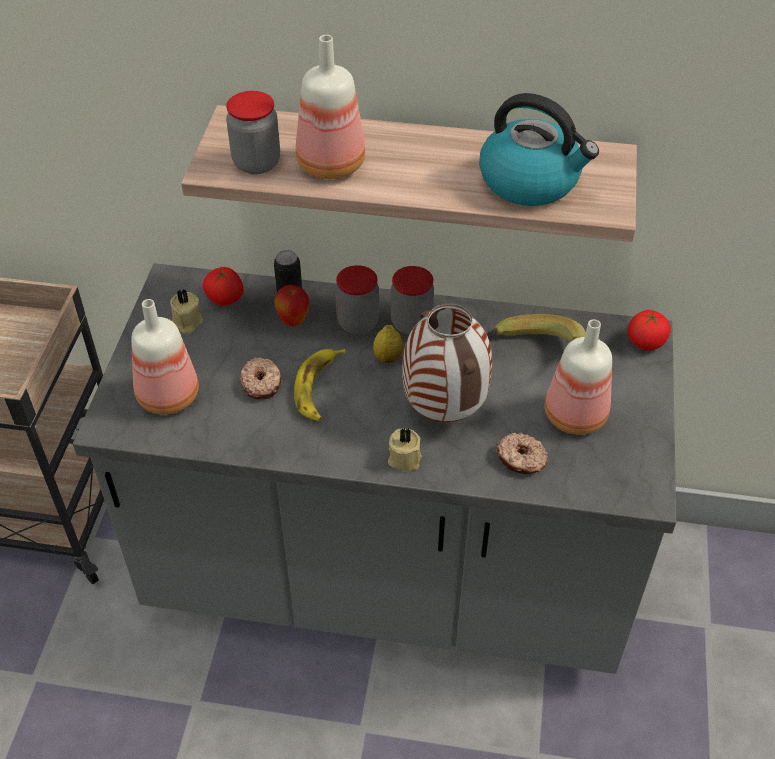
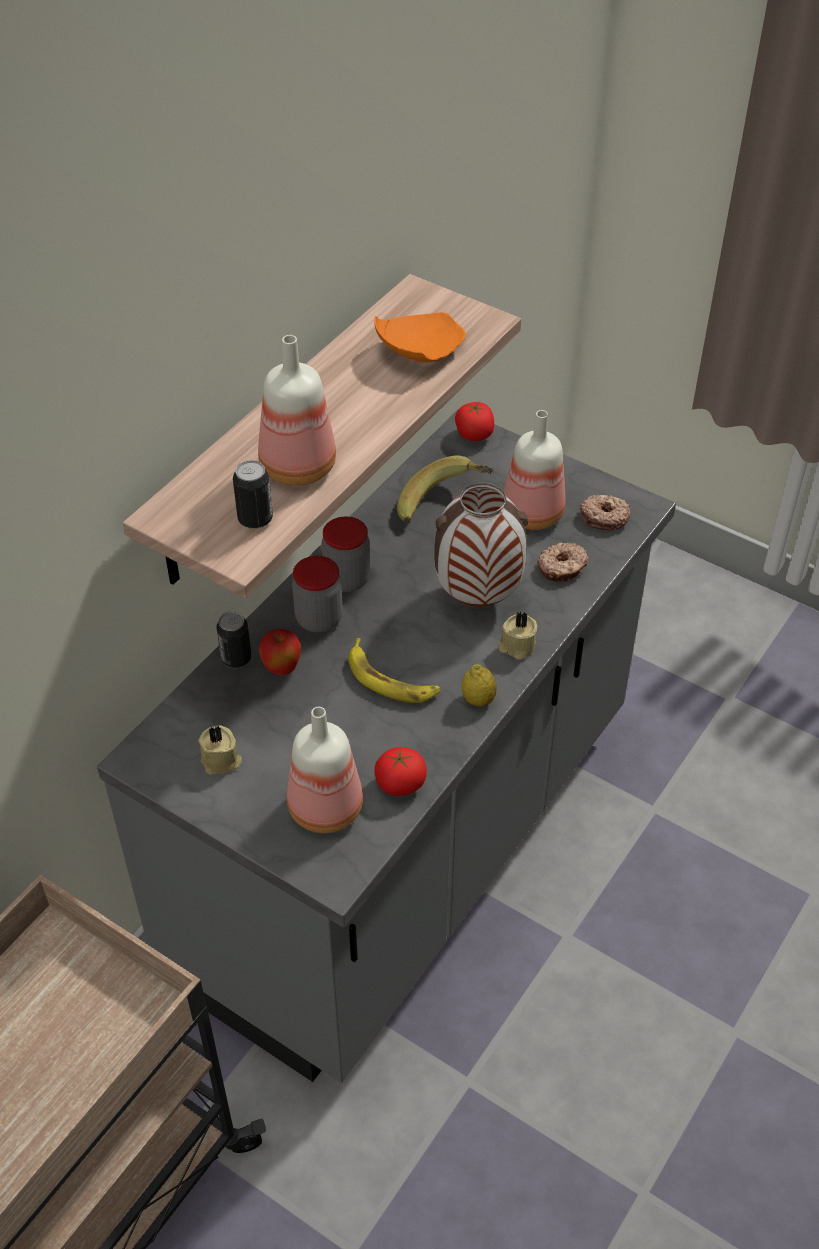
camera: 65 degrees left, 0 degrees up
tomato [203,267,244,306] -> tomato moved to [374,747,427,796]
jar [226,91,280,174] -> can [233,460,273,529]
donut [239,357,281,400] -> donut moved to [580,495,631,530]
lemon [373,325,403,363] -> lemon moved to [462,664,497,706]
kettle [479,93,599,206] -> orange plate [374,312,466,363]

